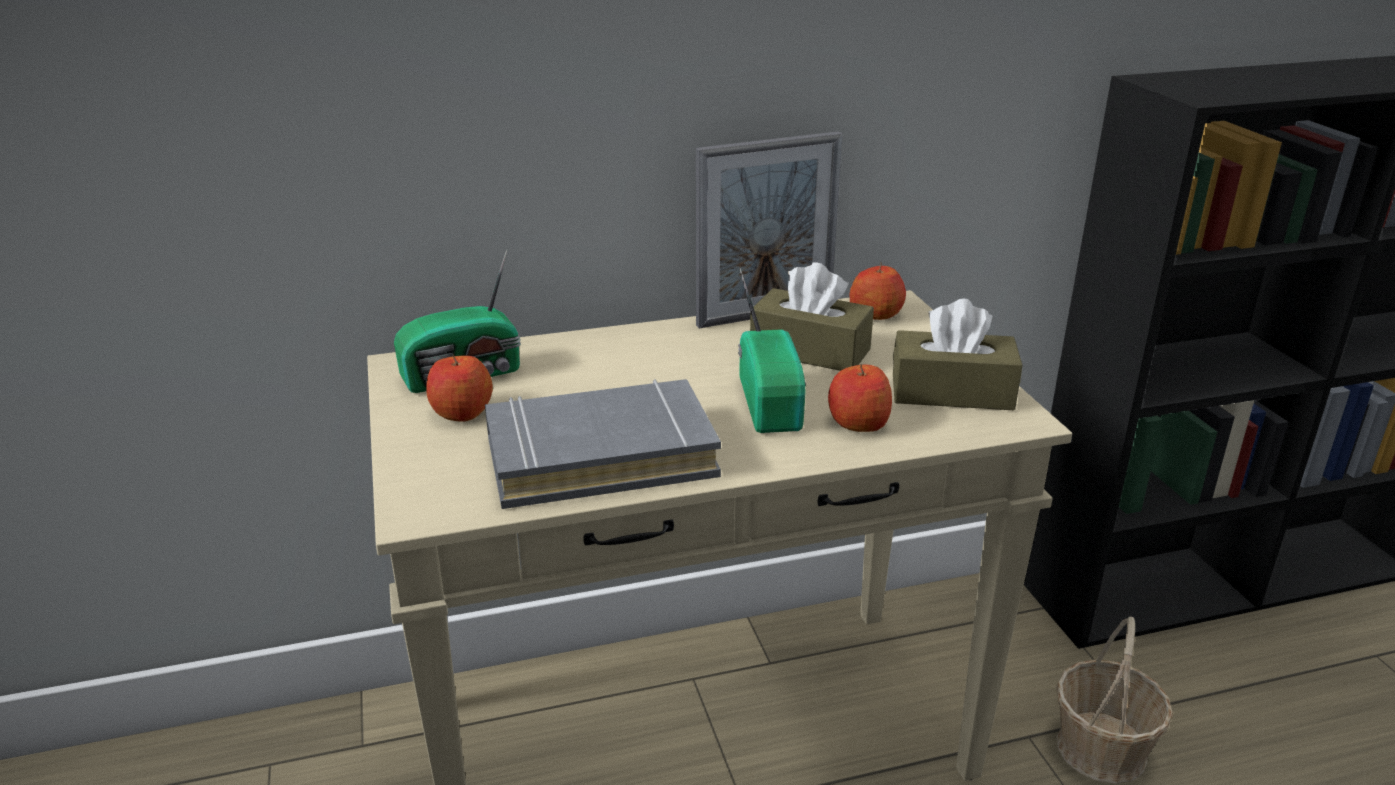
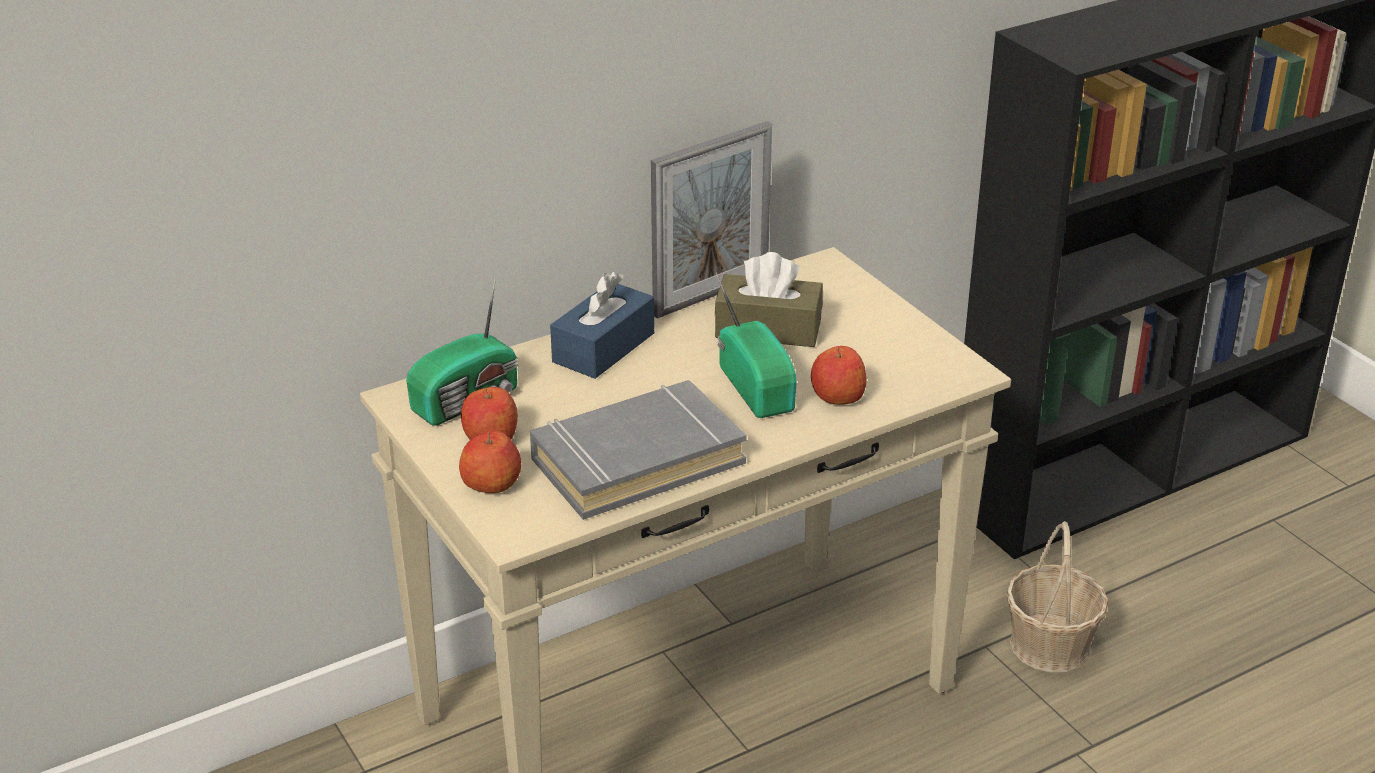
camera: 15 degrees left, 5 degrees up
apple [849,262,906,320] -> apple moved to [459,430,521,493]
brown tissue box [893,299,1022,410] -> none
none -> blue tissue box [550,271,654,379]

